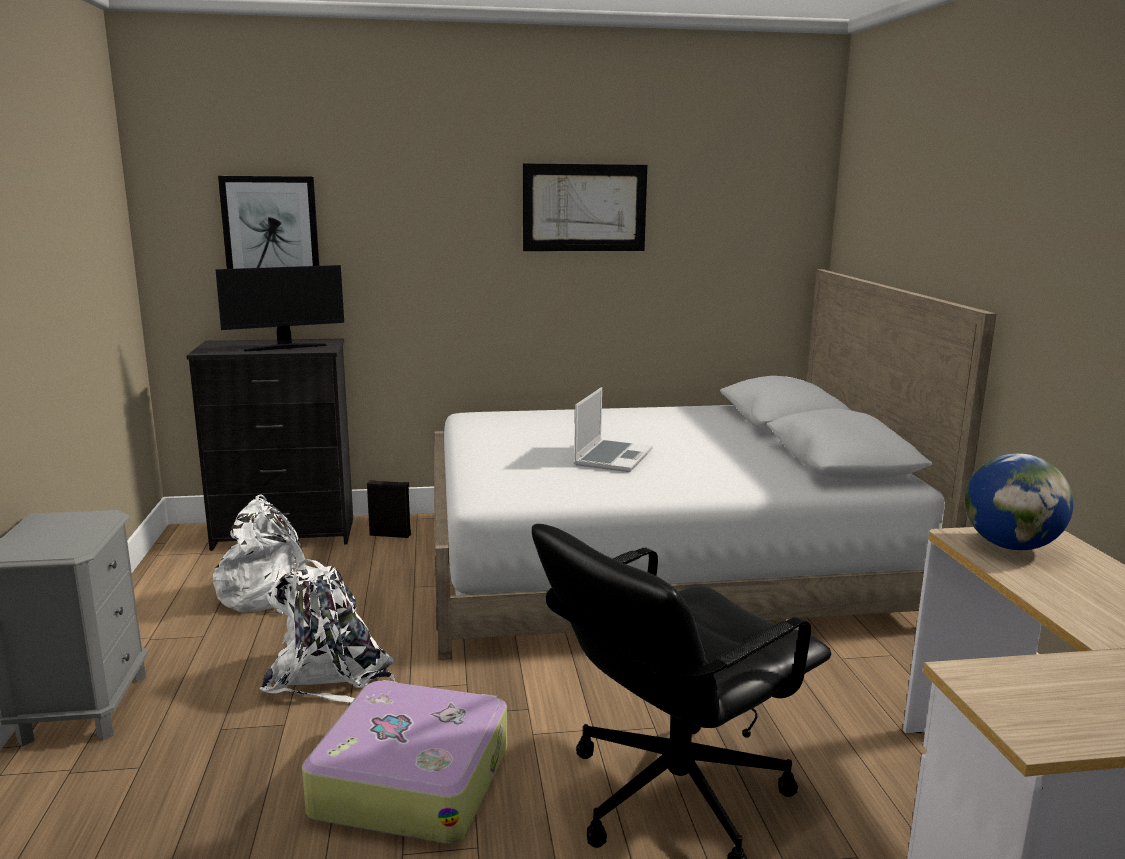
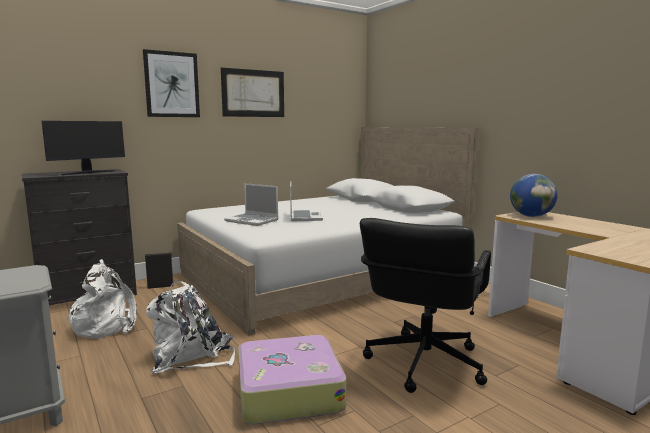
camera: 25 degrees left, 5 degrees down
picture [218,176,319,269] -> picture moved to [143,49,200,117]
none -> laptop [224,183,279,226]

